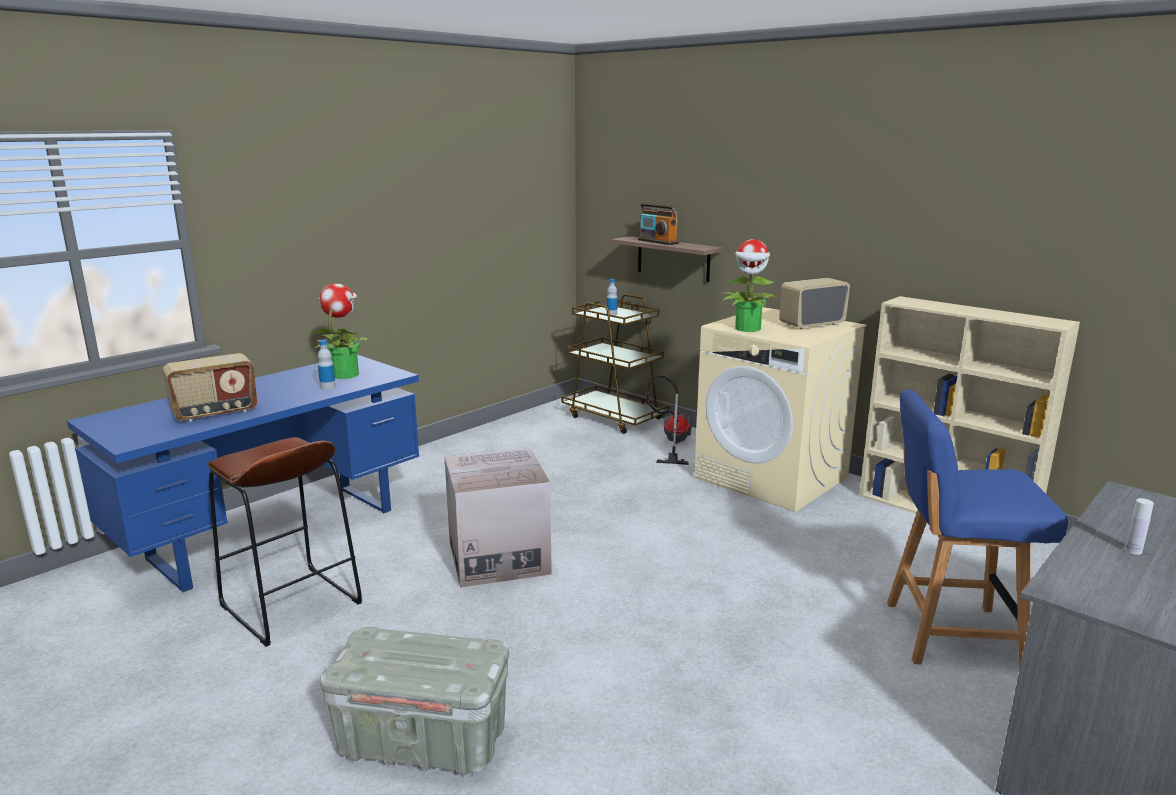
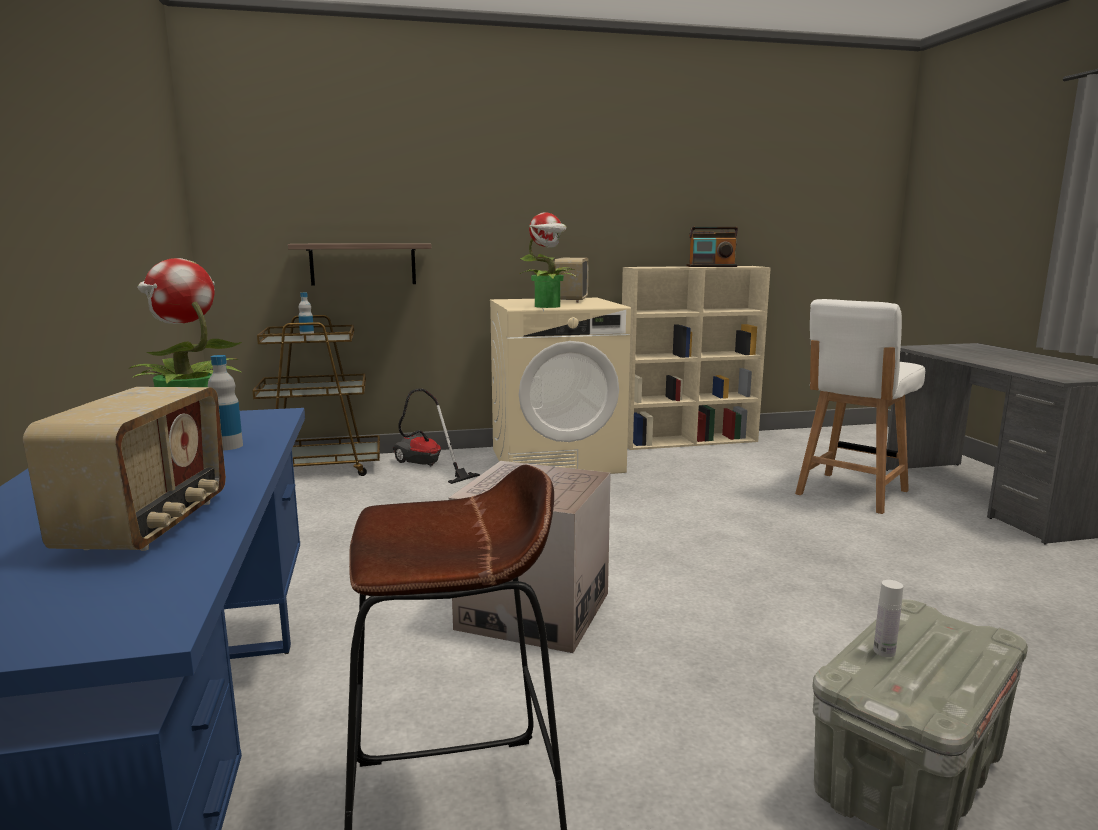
camera: 55 degrees left, 5 degrees down
radio [638,203,679,245] -> radio moved to [686,226,738,267]
blue chair [887,390,1068,667] -> white chair [795,299,925,514]
white bottle [1124,498,1154,555] -> white bottle moved to [873,580,903,657]

